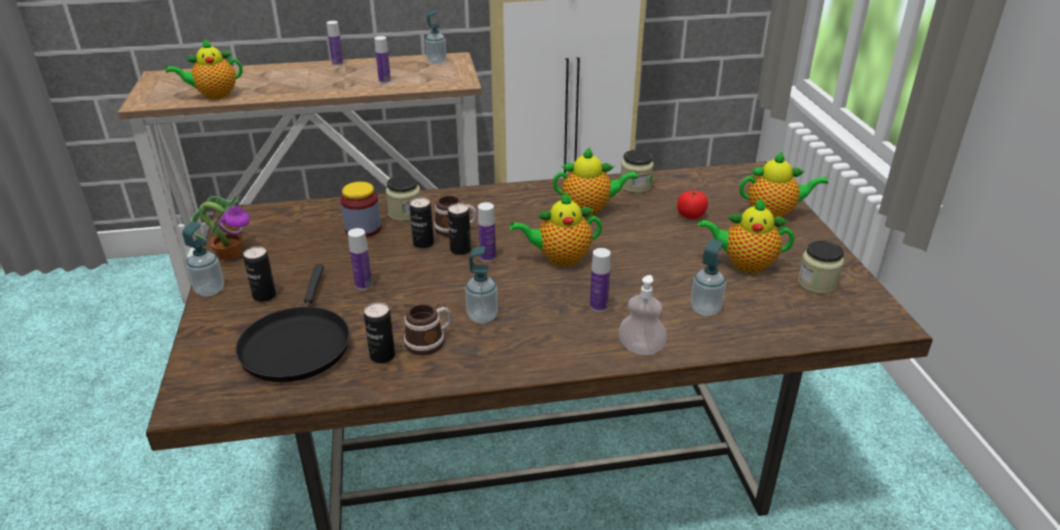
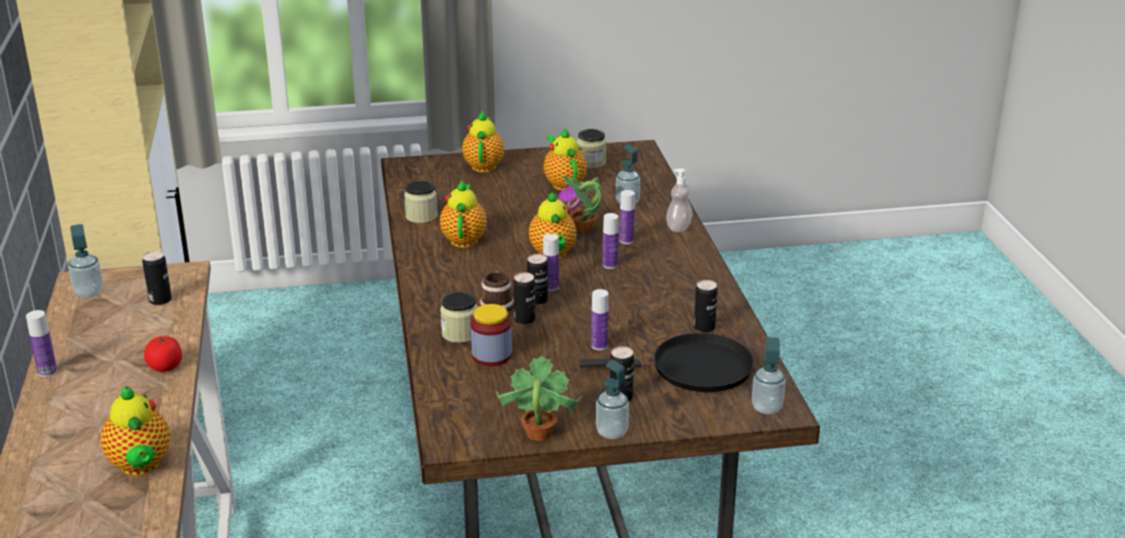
camera: 90 degrees left, 5 degrees down
bottle [374,36,391,83] -> bottle moved to [603,213,619,269]
mug [404,304,452,356] -> none
soap dispenser [465,246,498,323] -> soap dispenser moved to [752,337,786,414]
tomato [677,190,708,219] -> tomato moved to [144,336,182,372]
teapot [698,198,794,273] -> teapot turned 150 degrees clockwise [543,128,587,191]
none -> can [142,251,172,305]
none -> potted plant [558,175,602,233]

